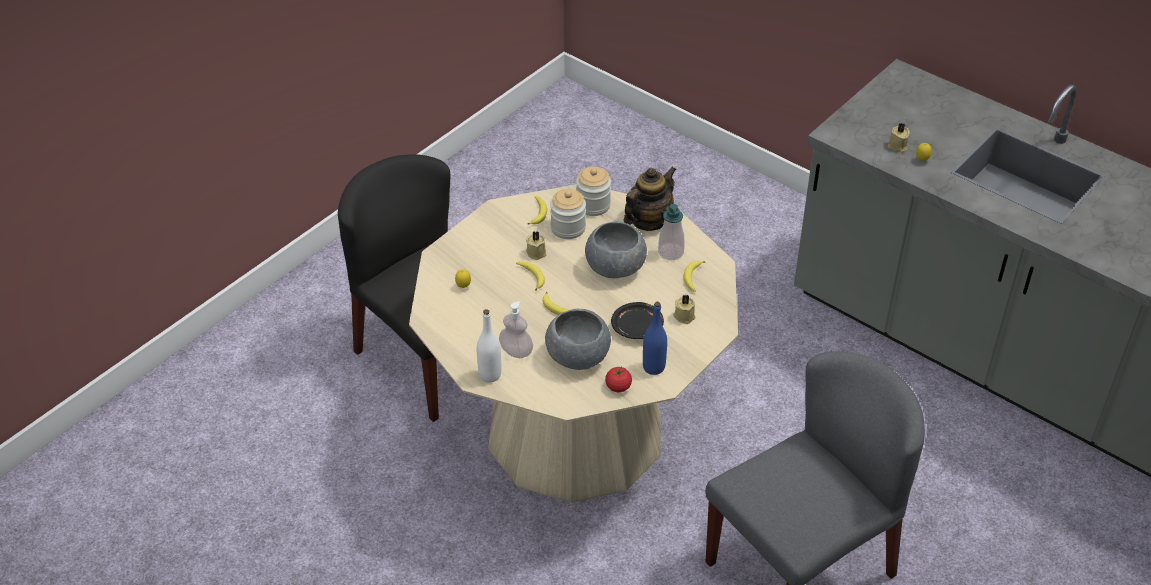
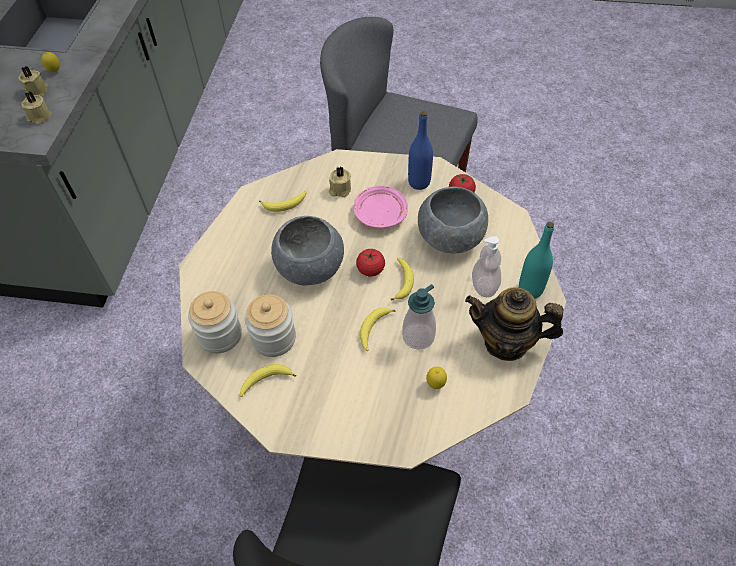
camera: 120 degrees left, 10 degrees up
white bottle [477,309,501,383] -> turquoise bottle [519,222,554,299]
beige candle [526,231,546,260] -> beige candle moved to [21,91,52,124]
black plate [611,302,664,339] -> pink plate [353,186,408,228]
teapot [624,167,676,231] -> teapot moved to [465,287,563,361]
soap dispenser [658,204,684,260] -> soap dispenser moved to [402,284,436,350]
none -> tomato [356,249,385,277]

